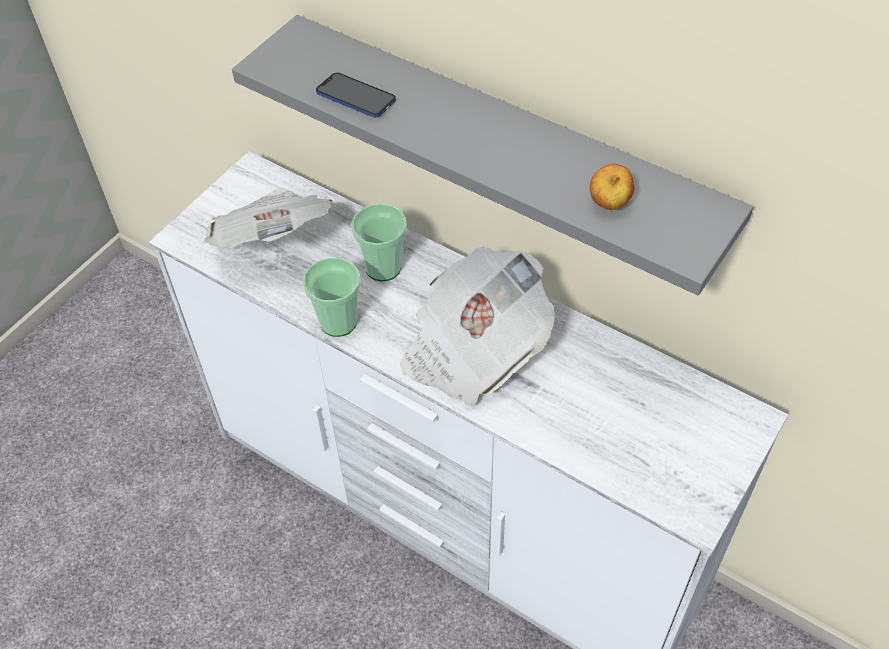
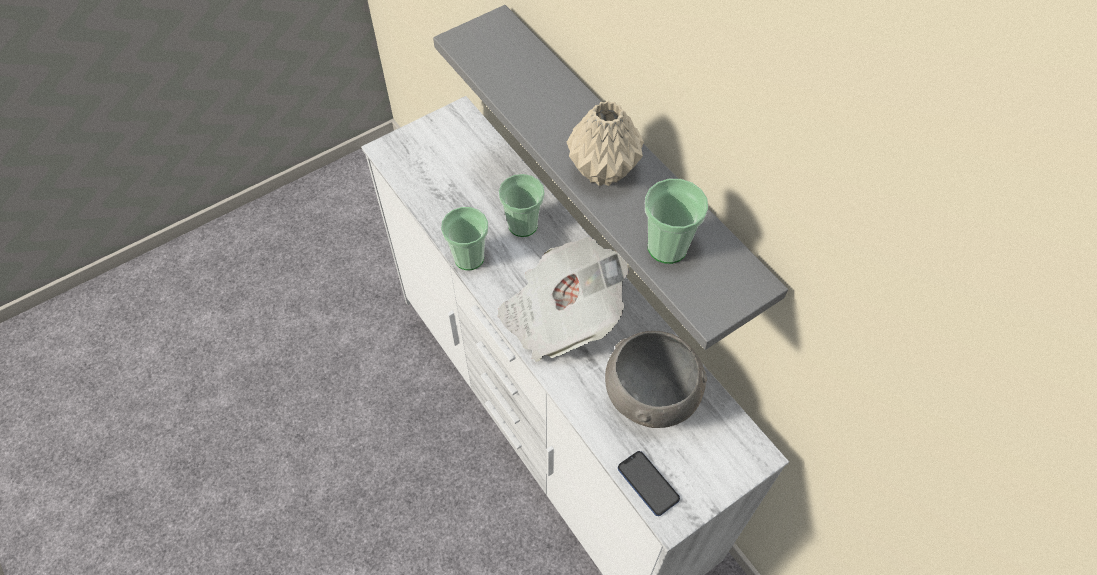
camera: 20 degrees right, 5 degrees up
newspaper [205,188,333,248] -> none
phone [316,73,396,118] -> phone moved to [618,451,680,516]
apple [590,164,634,210] -> cup [645,179,708,264]
none -> beige vase [567,100,644,186]
none -> grey bowl [605,331,707,428]

